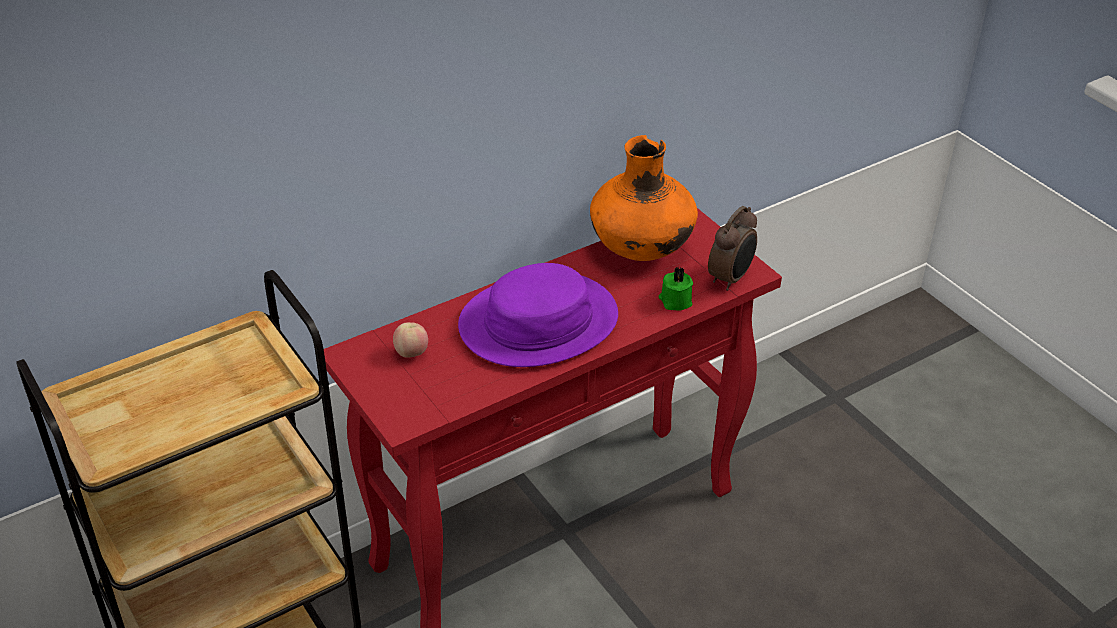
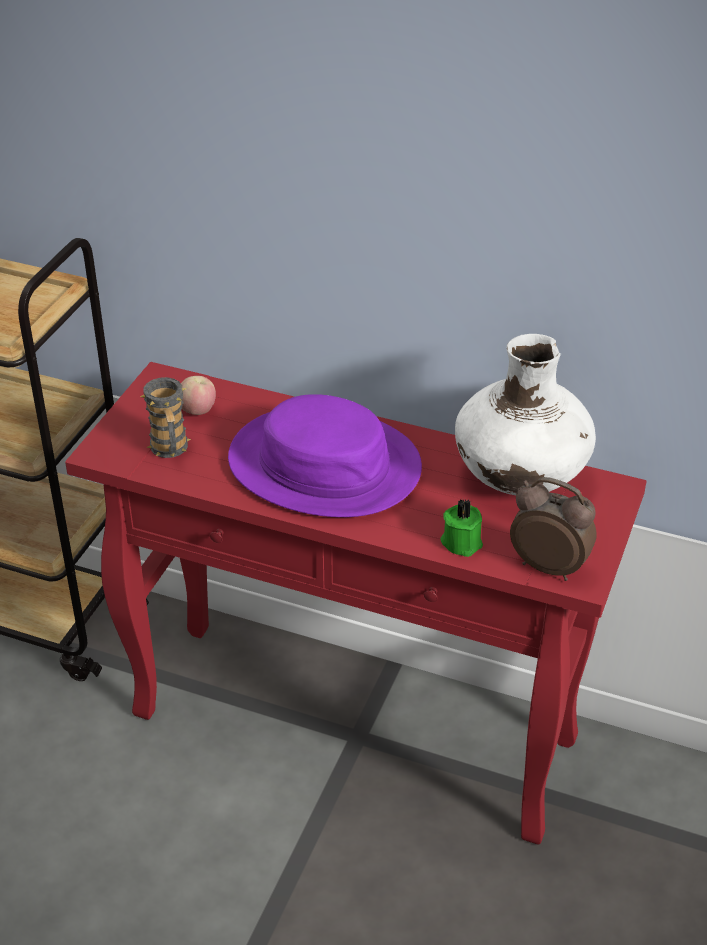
camera: 55 degrees right, 0 degrees up
orange vase [590,135,698,261] -> white vase [455,334,596,495]
alarm clock [708,206,757,291] -> alarm clock turned 150 degrees counterclockwise [510,477,597,581]
none -> mug [140,377,191,458]

